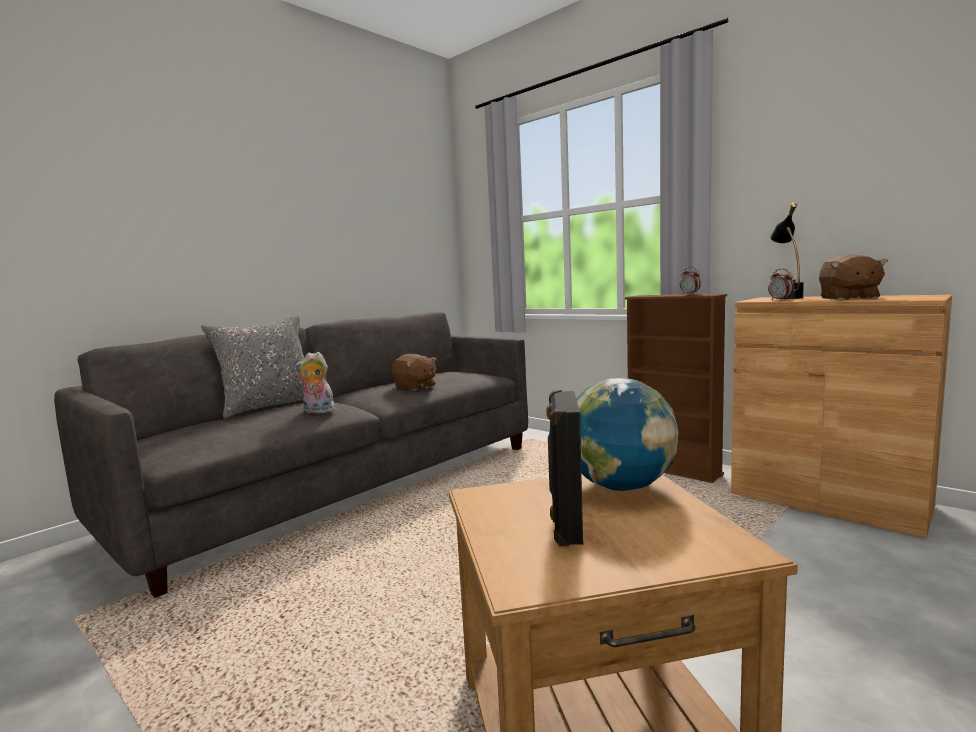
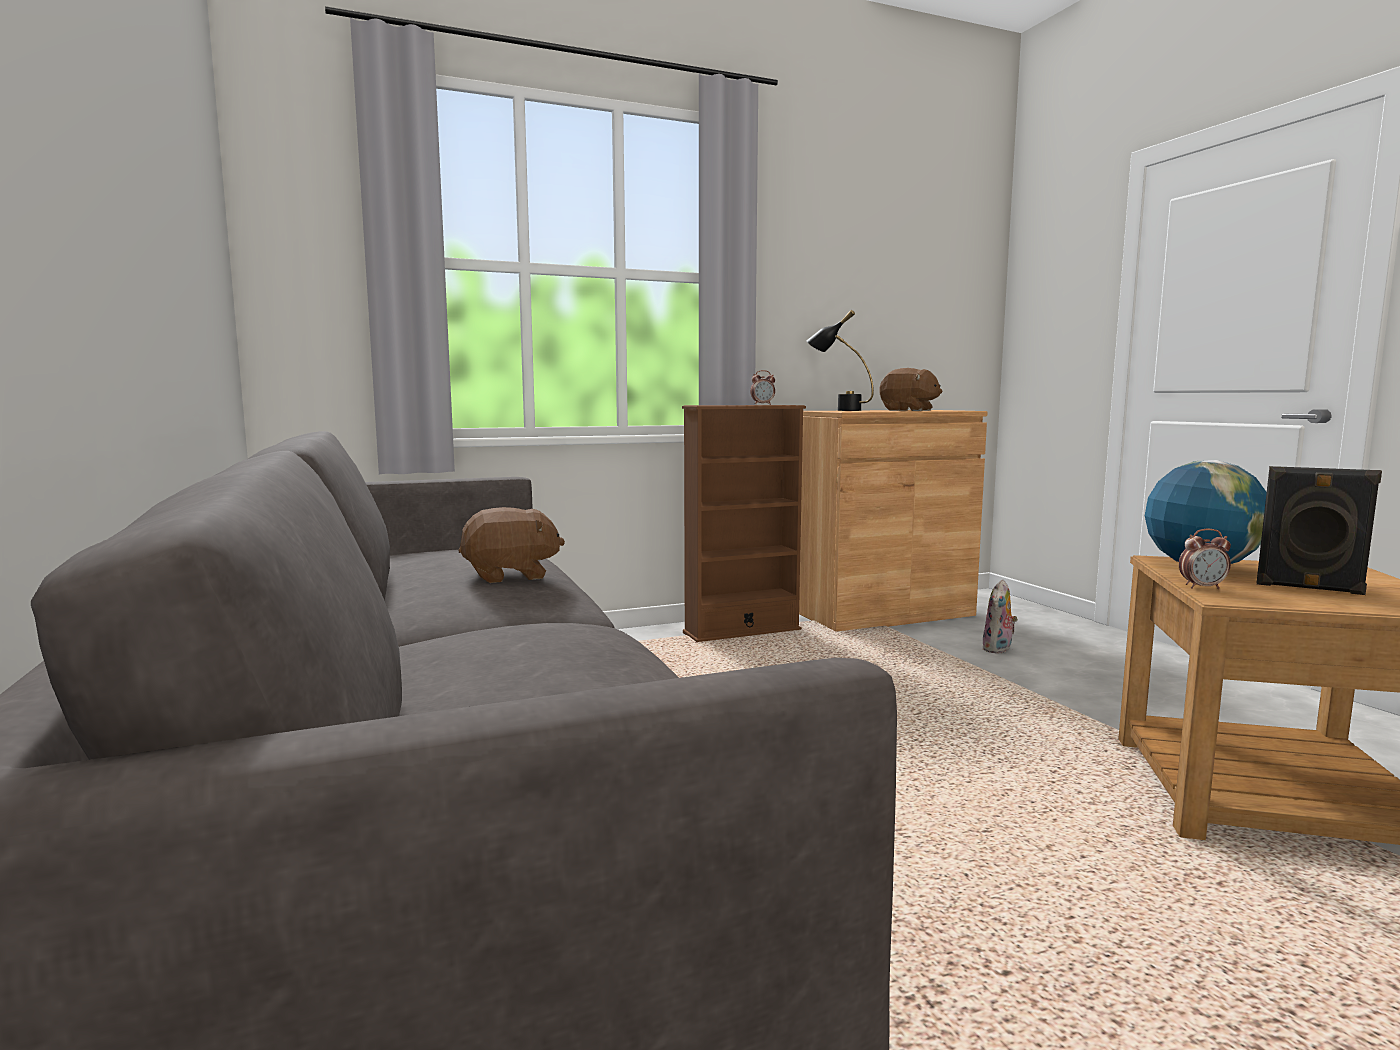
camera: 65 degrees left, 0 degrees up
grey pillow [201,316,304,419] -> none
plush toy [295,352,335,413] -> plush toy moved to [982,579,1018,654]
alarm clock [768,269,794,301] -> alarm clock moved to [1179,529,1231,589]

